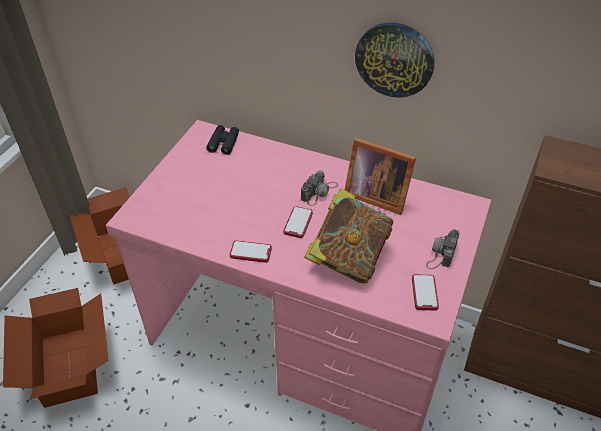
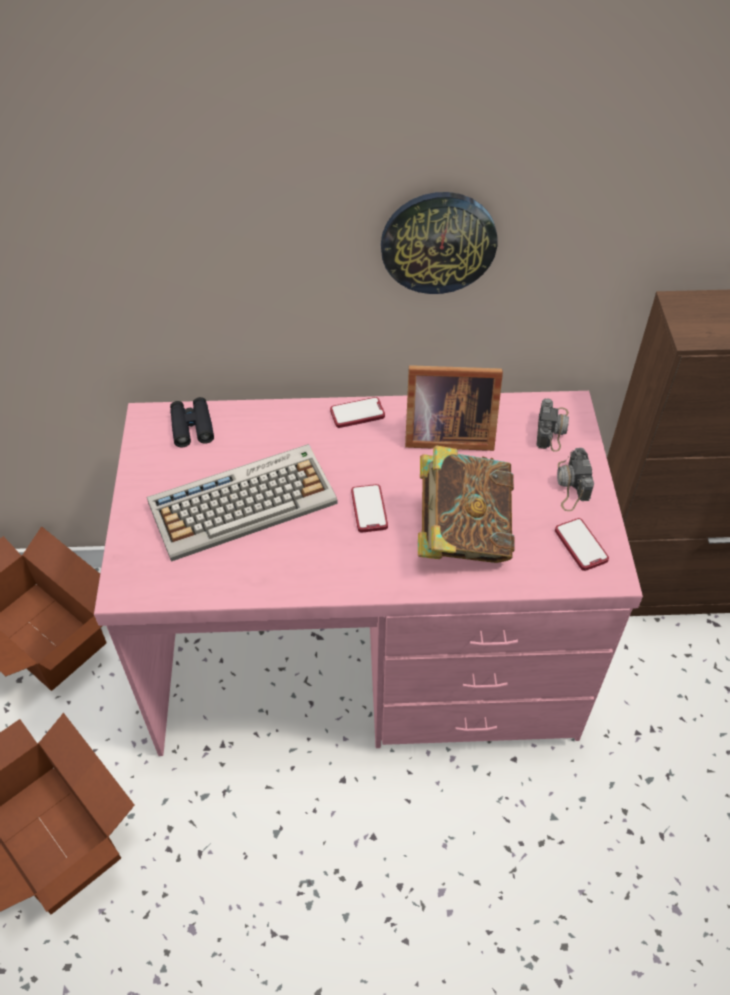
camera: 25 degrees left, 5 degrees up
phone [230,240,272,263] -> phone moved to [330,397,385,428]
camera [301,170,338,206] -> camera moved to [537,398,569,452]
none -> keyboard [147,444,337,562]

